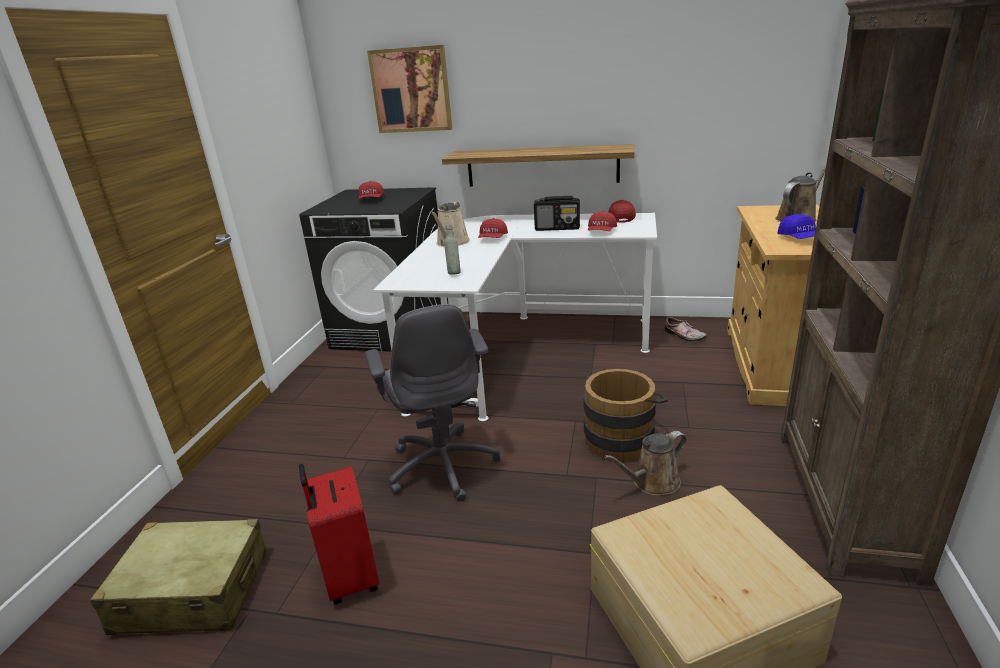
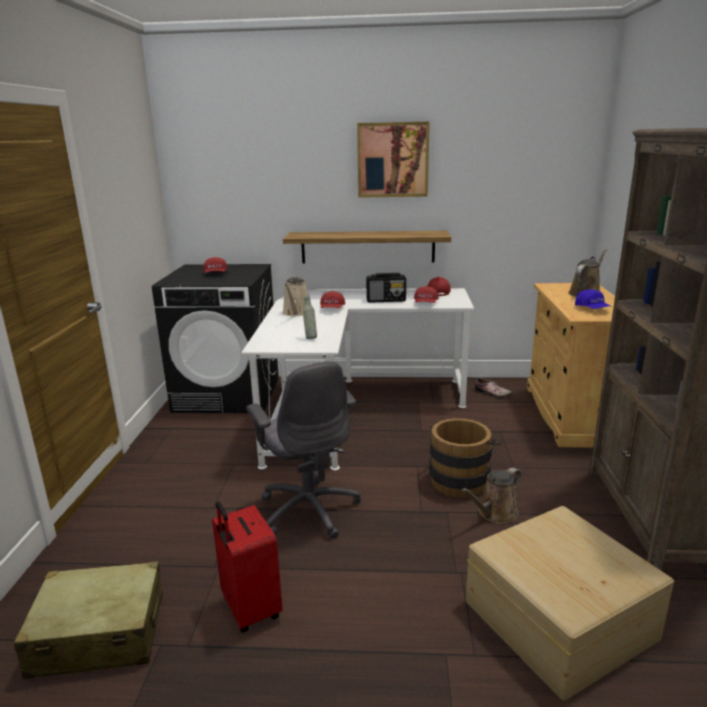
camera: 10 degrees left, 5 degrees down
picture [367,45,452,133] -> picture moved to [357,122,430,198]

